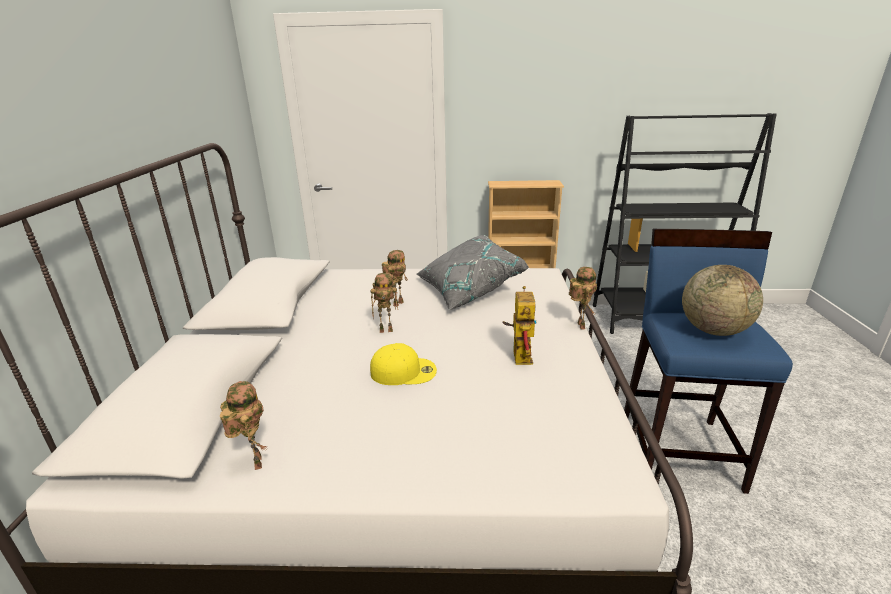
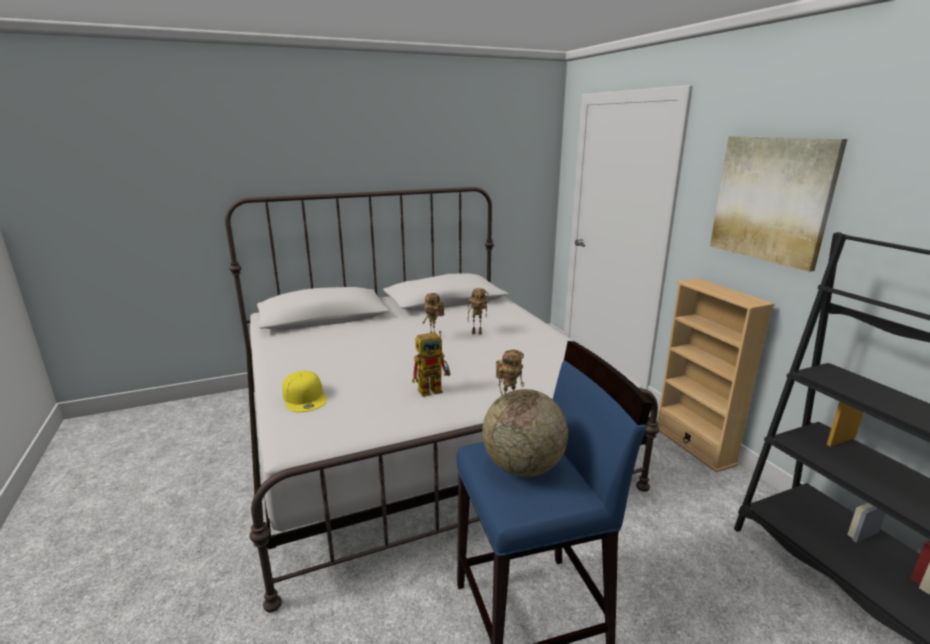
camera: 65 degrees right, 5 degrees down
toy robot [220,381,267,470] -> none
yellow cap [370,343,437,385] -> yellow cap moved to [282,371,327,412]
grey pillow [417,235,529,311] -> none
none -> picture [710,136,847,272]

